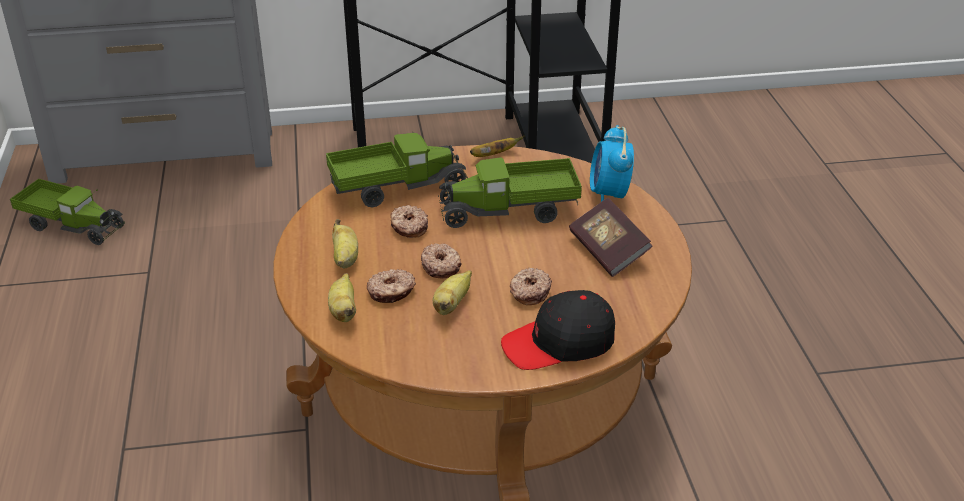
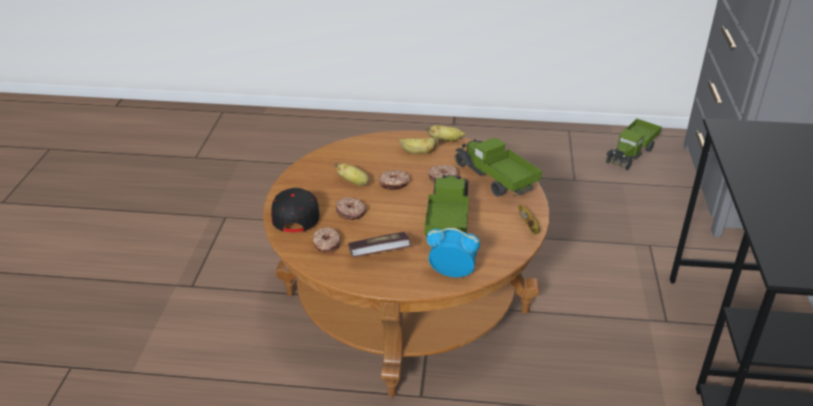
camera: 105 degrees right, 0 degrees up
toy truck [326,133,468,207] -> toy truck turned 150 degrees clockwise [455,138,542,197]
banana [328,273,356,322] -> banana moved to [426,125,466,141]
donut [367,269,416,303] -> donut moved to [313,227,341,253]

